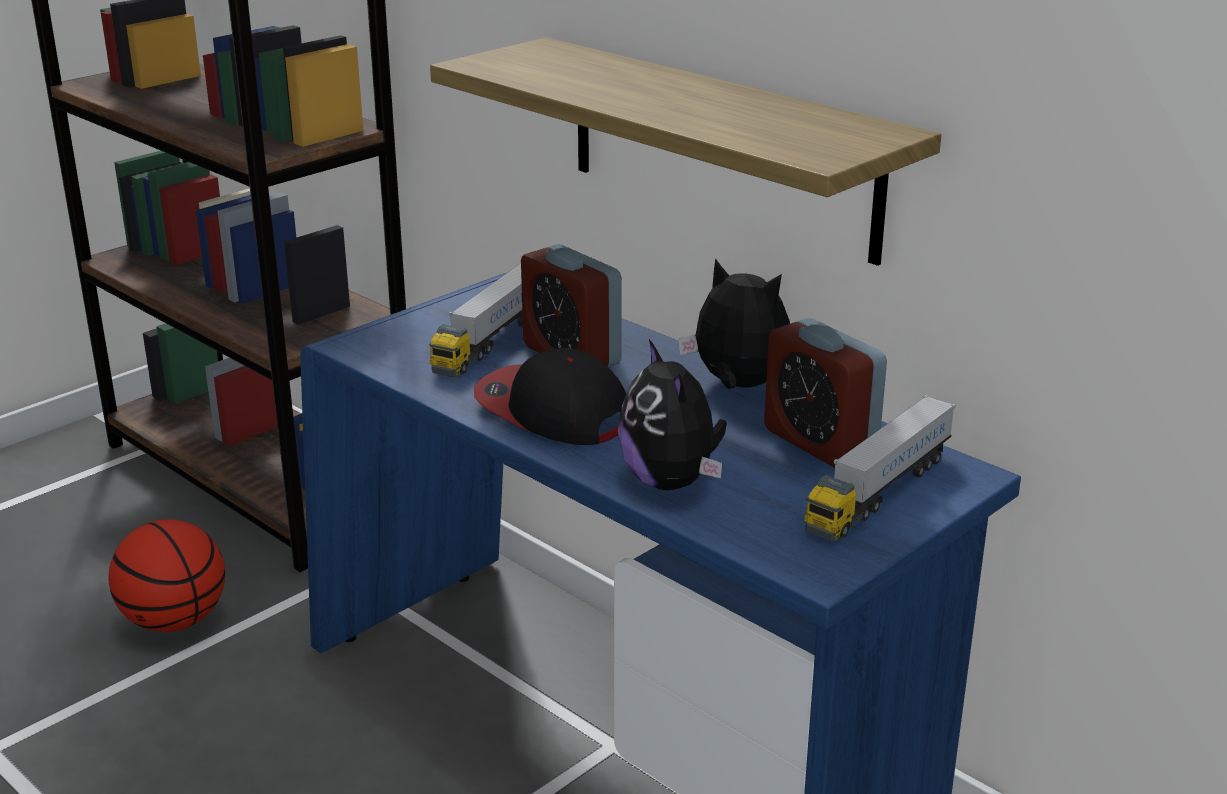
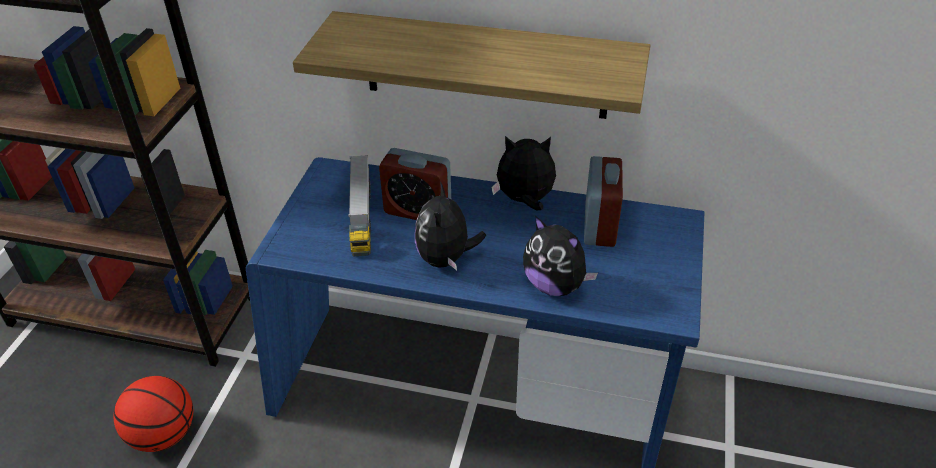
camera: 30 degrees left, 15 degrees up
cap [474,348,626,445] -> plush toy [415,182,486,270]
alarm clock [764,318,887,468] -> alarm clock turned 105 degrees counterclockwise [584,156,623,247]
toy truck [804,395,956,541] -> none

